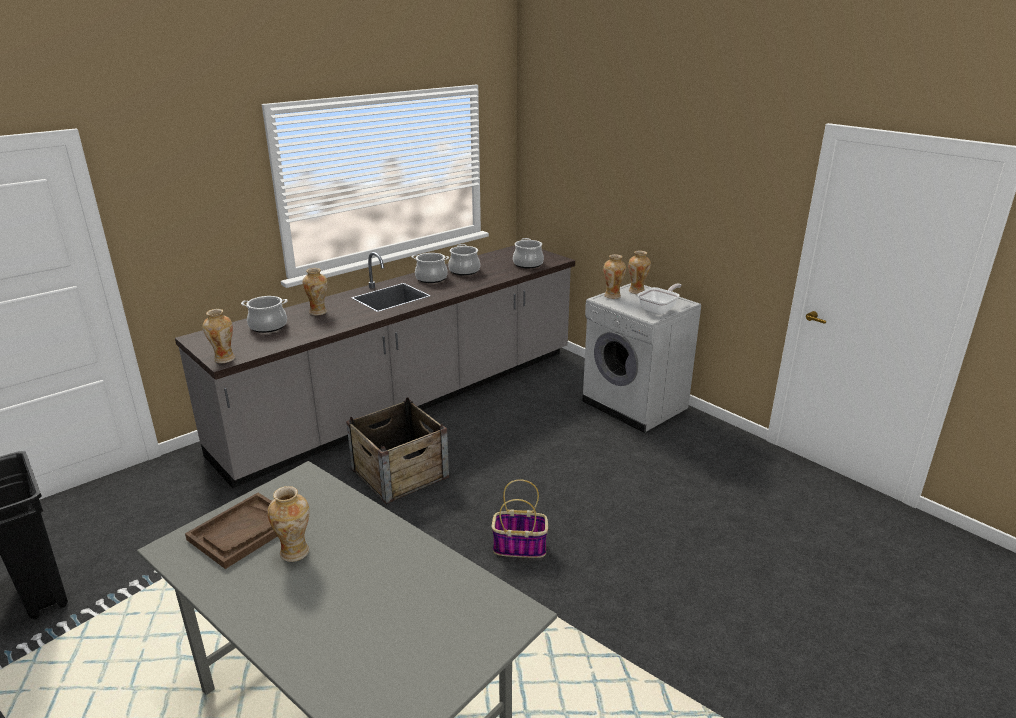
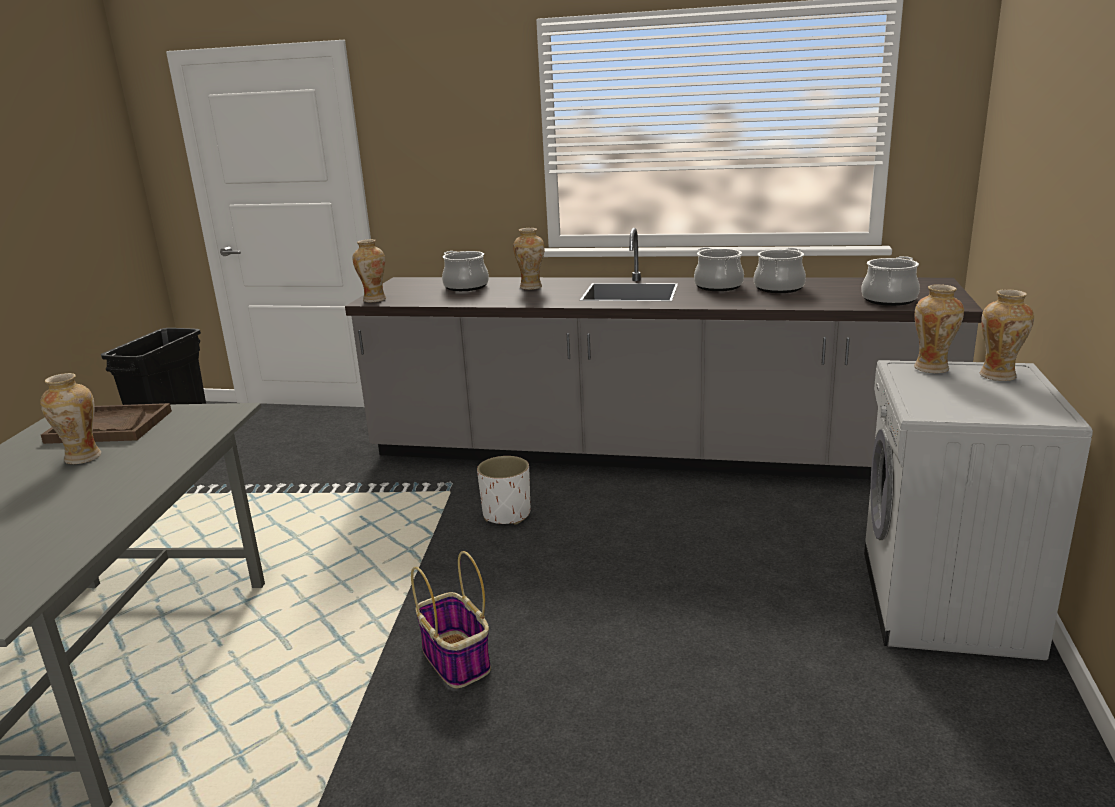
camera: 55 degrees right, 5 degrees down
crate [346,397,449,504] -> white planter [477,456,530,525]
frying pan [638,284,682,315] -> none

